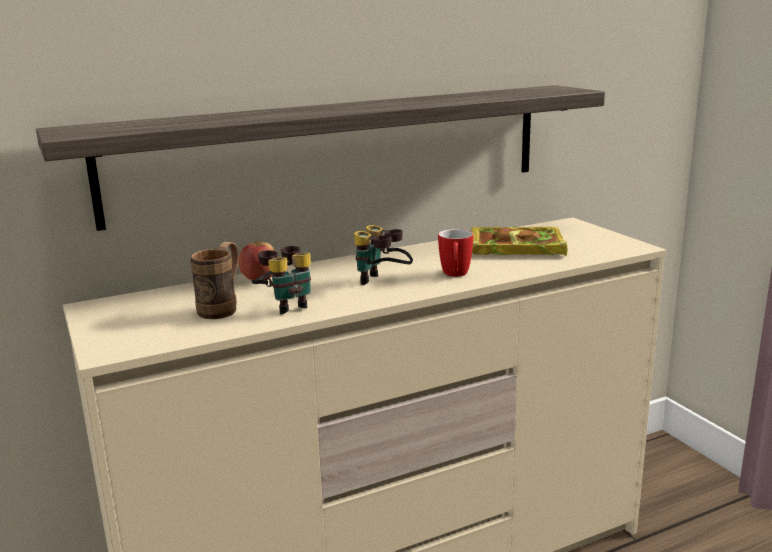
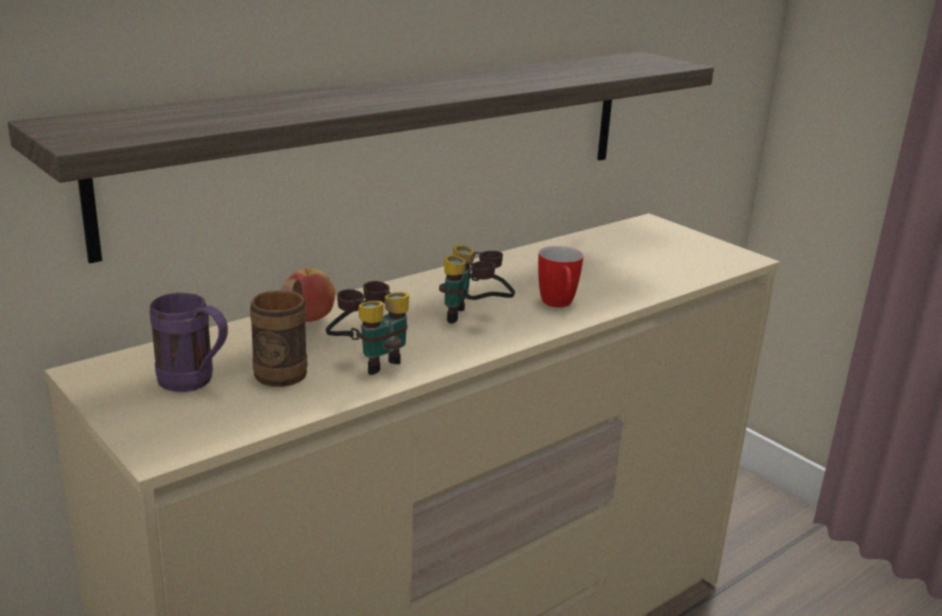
camera: 15 degrees left, 5 degrees up
book [471,226,568,256] -> none
none -> purple mug [150,293,228,392]

